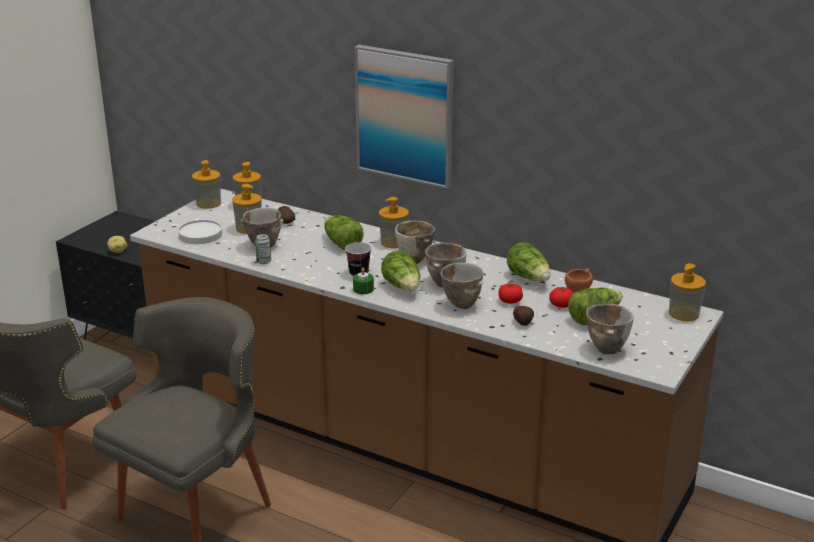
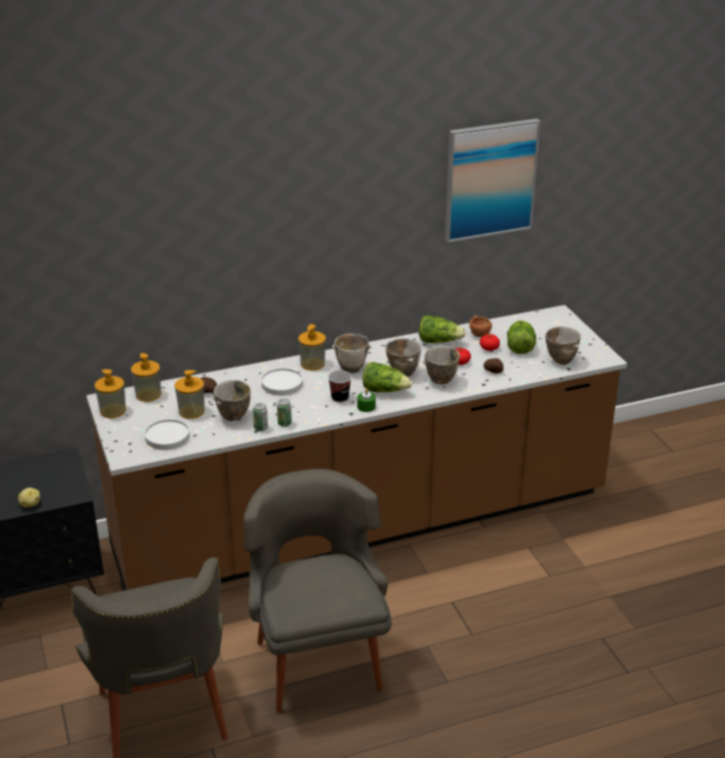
camera: 50 degrees left, 5 degrees up
lettuce [324,215,364,250] -> white plate [261,368,302,396]
picture [354,45,454,189] -> picture moved to [445,119,541,243]
soap dispenser [669,263,706,321] -> none
none -> can [277,398,292,427]

